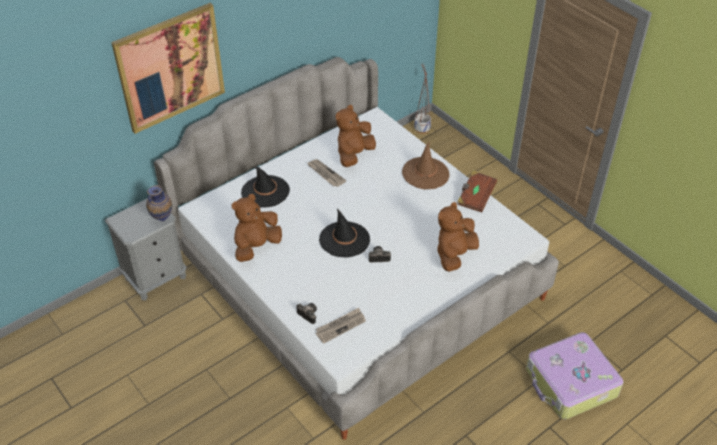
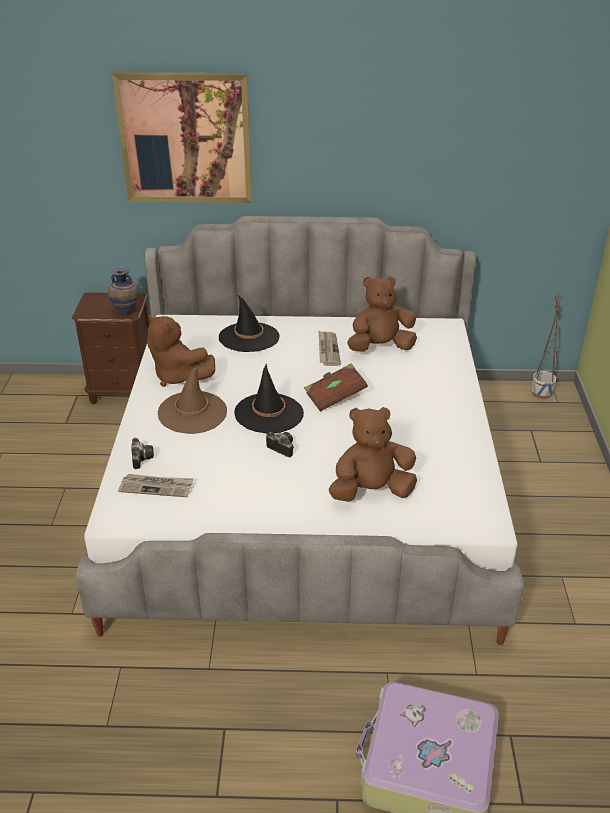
camera: 40 degrees right, 10 degrees down
grey nightstand [105,198,187,300] -> brown nightstand [72,292,149,404]
brown plush toy [232,194,282,262] -> brown plush toy turned 135 degrees counterclockwise [147,315,215,387]
brown hat [402,142,450,189] -> brown hat moved to [158,366,227,434]
brown book [457,170,497,213] -> brown book moved to [304,363,368,412]

